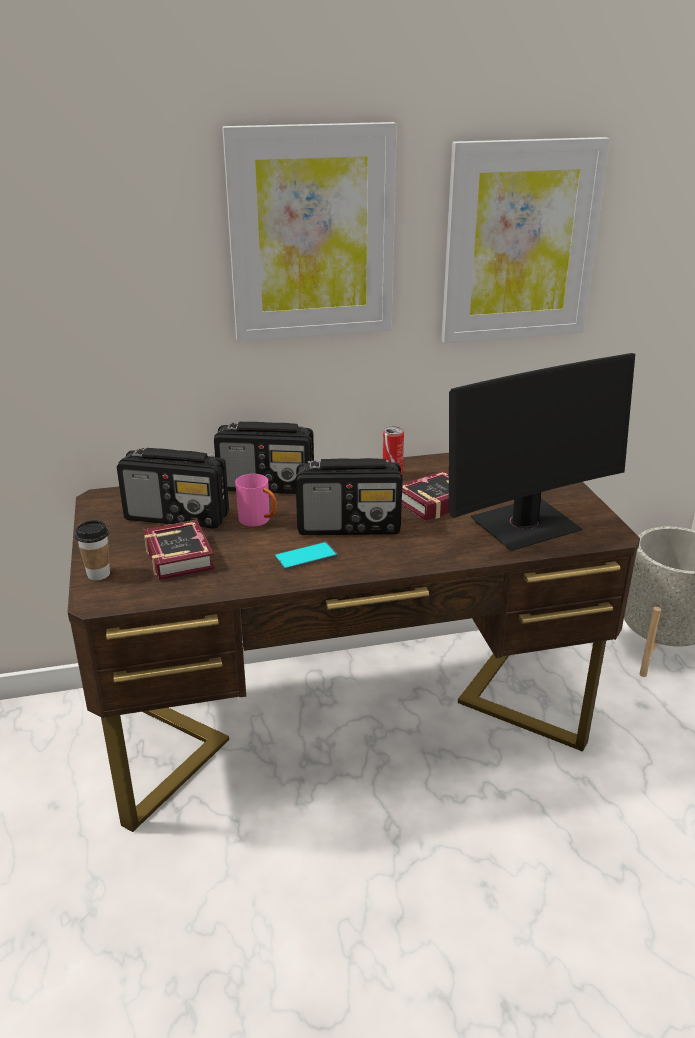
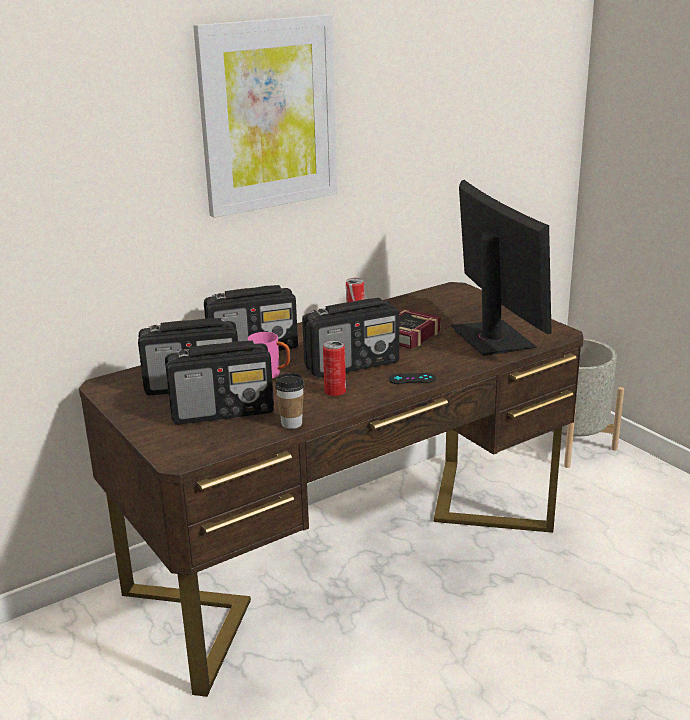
camera: 20 degrees left, 5 degrees down
cup [75,520,110,580] -> cup moved to [275,373,305,429]
book [144,520,215,580] -> radio [165,341,274,425]
phone [274,542,338,571] -> can [323,340,346,396]
picture [441,137,610,343] -> none
monitor [449,353,635,551] -> monitor turned 60 degrees counterclockwise [451,180,552,356]
none -> black game controller [388,373,436,384]

